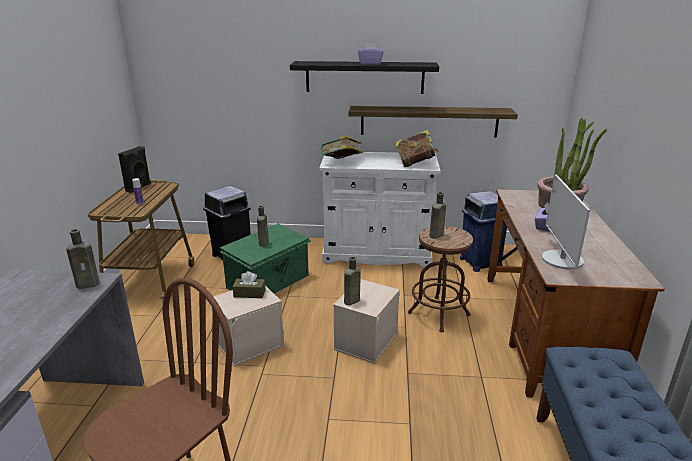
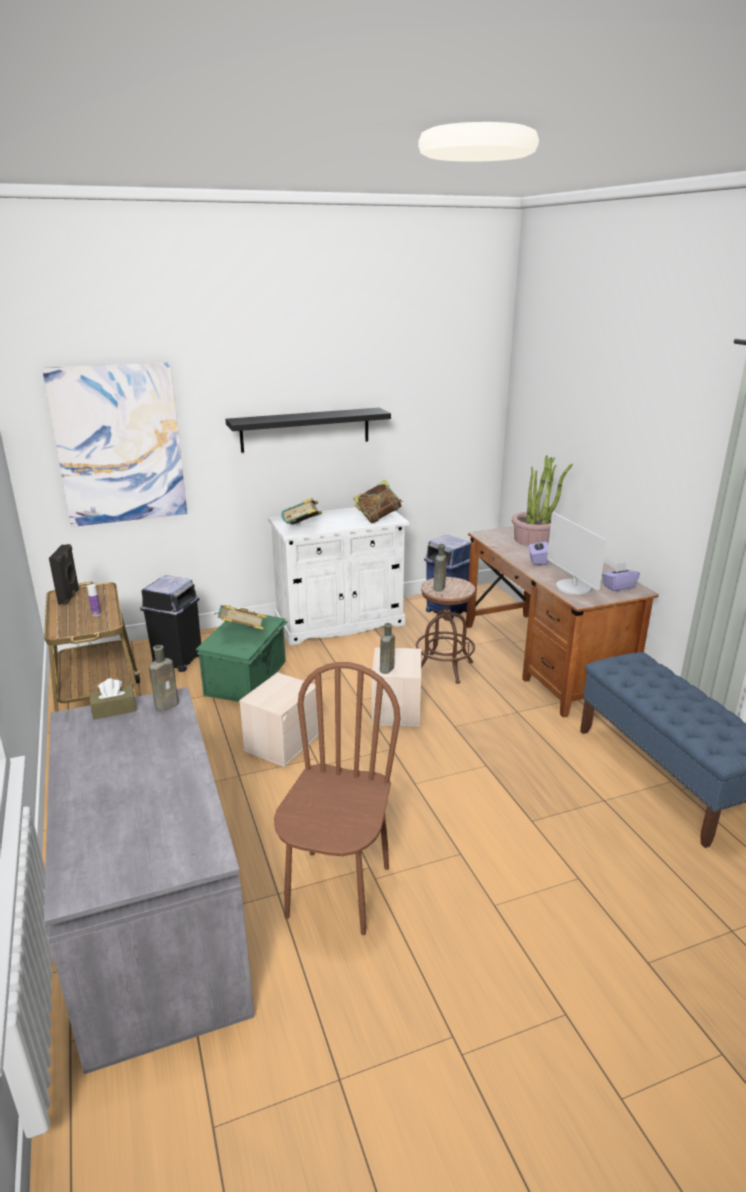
camera: 25 degrees left, 0 degrees up
brown tissue box [232,271,266,298] -> brown tissue box moved to [89,678,137,720]
brown bottle [257,206,269,247] -> book [215,605,267,630]
shelf [348,106,518,138] -> none
purple tissue box [358,43,384,65] -> purple tissue box moved to [602,562,640,591]
none -> picture [42,362,187,527]

